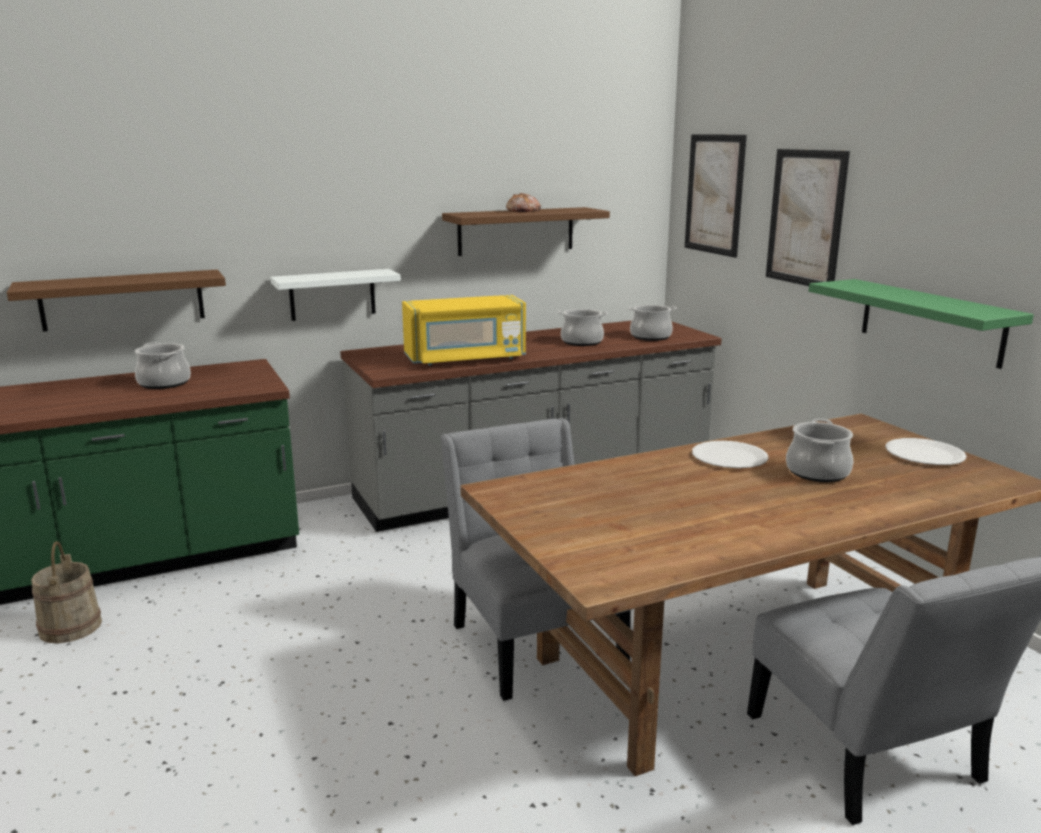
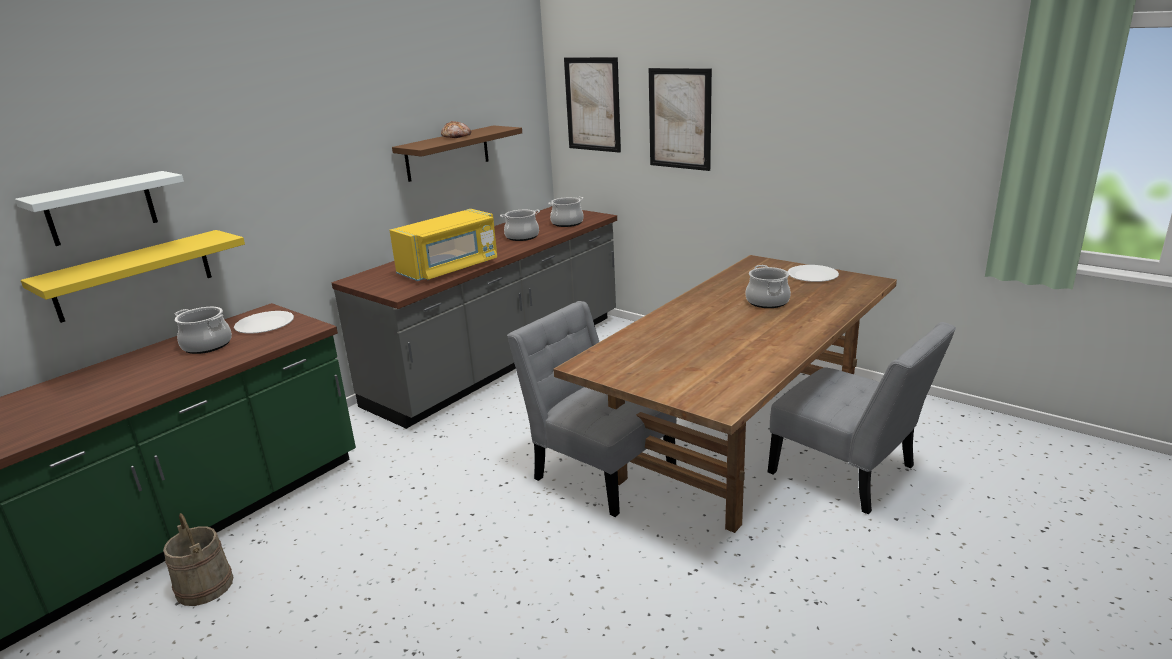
camera: 25 degrees left, 5 degrees up
brown shelf [7,270,226,332] -> yellow shelf [21,230,245,323]
white shelf [270,269,401,321] -> white shelf moved to [15,171,184,246]
white plate [692,441,768,468] -> white plate moved to [234,311,294,334]
green shelf [809,279,1034,369] -> none

